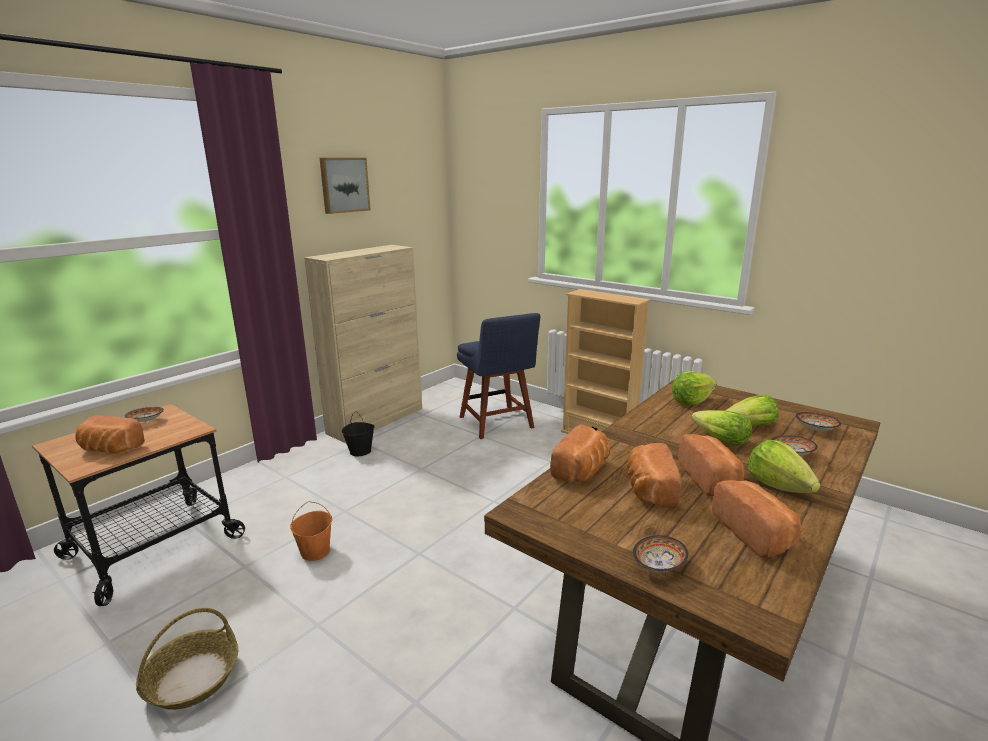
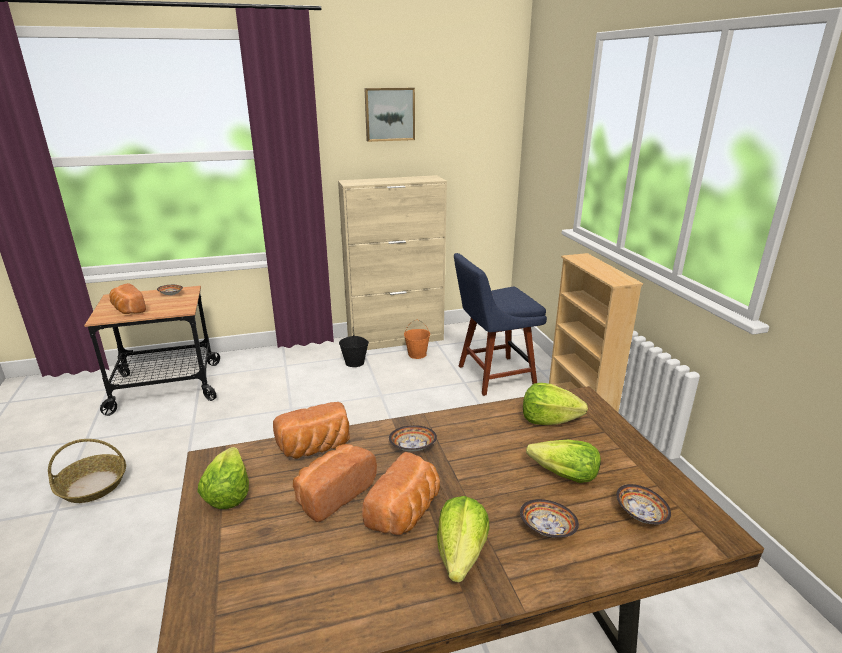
camera: 35 degrees right, 5 degrees up
orange bucket [290,501,332,561] -> orange bucket moved to [404,320,430,359]
blue chair [457,313,540,439] -> blue chair turned 60 degrees clockwise [454,253,547,396]
bowl [633,535,688,572] -> bowl moved to [389,425,437,452]
lettuce [691,410,752,445] -> lettuce moved to [197,447,249,509]
bread [712,480,801,558] -> none

